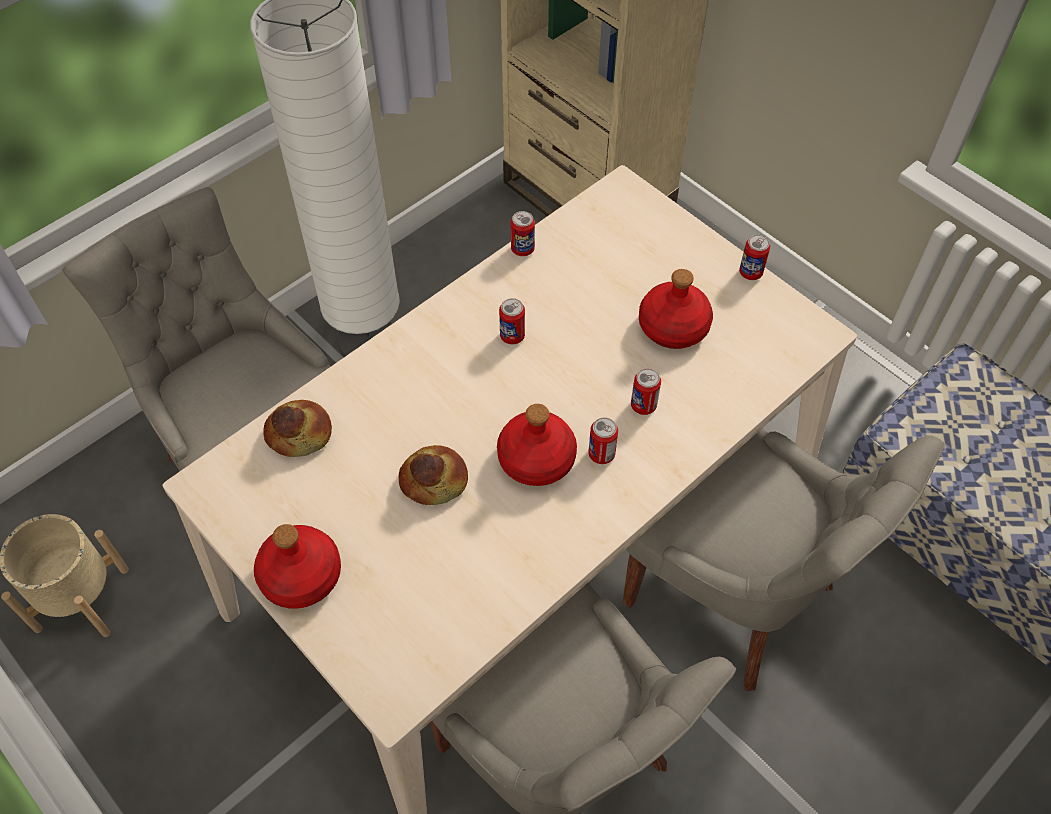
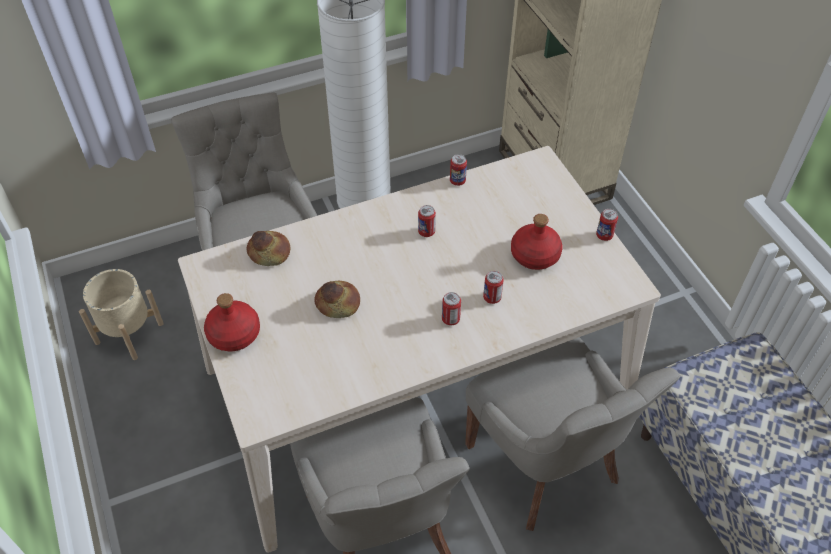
camera: 20 degrees right, 5 degrees down
red bottle [497,404,577,486] -> none

